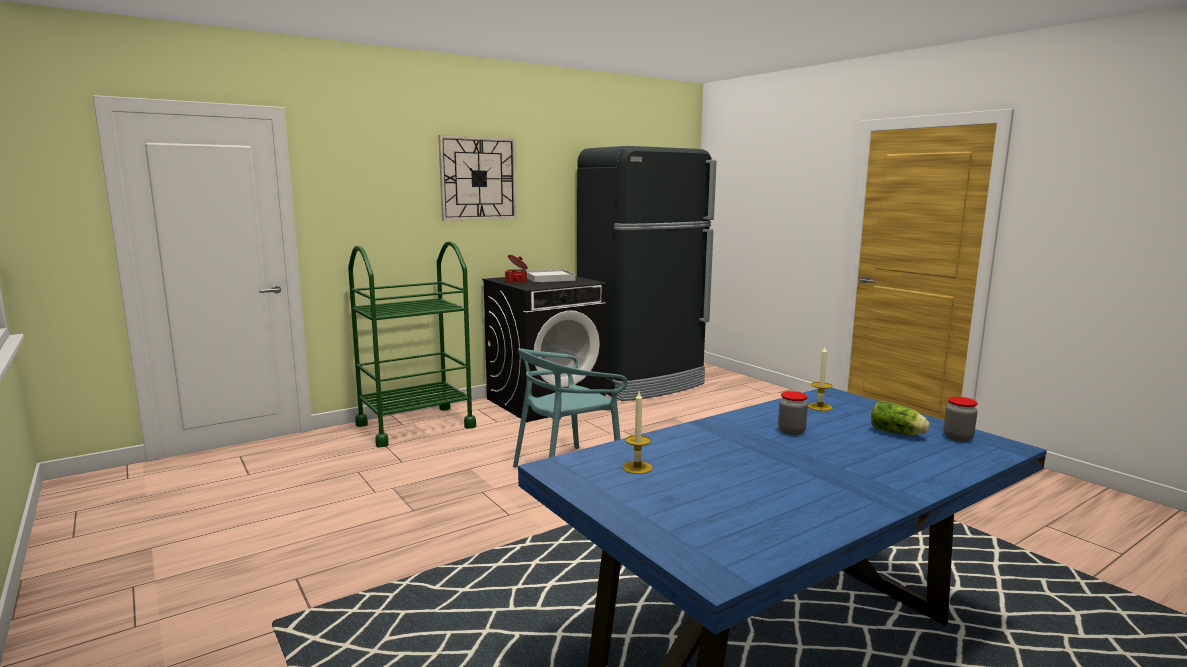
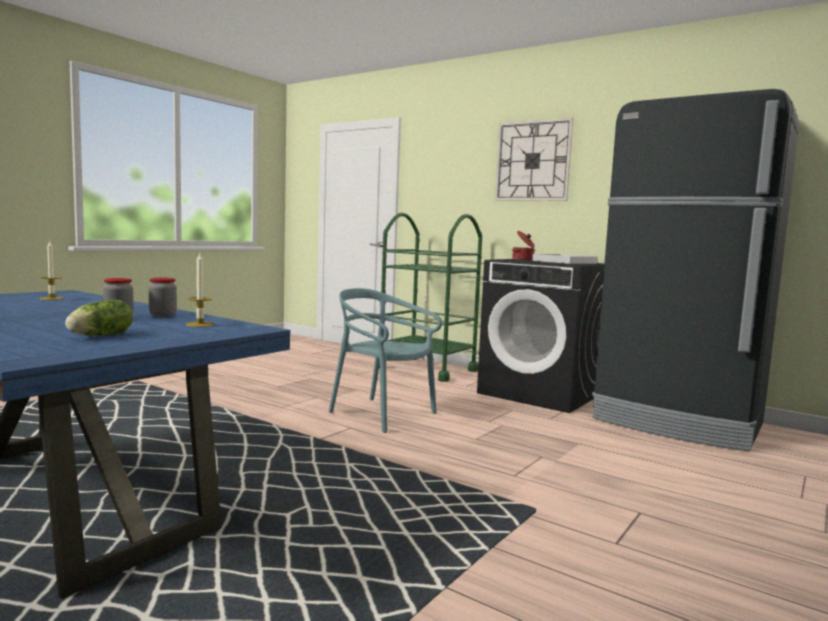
camera: 70 degrees right, 5 degrees down
jar [943,397,978,442] -> jar moved to [149,278,177,317]

